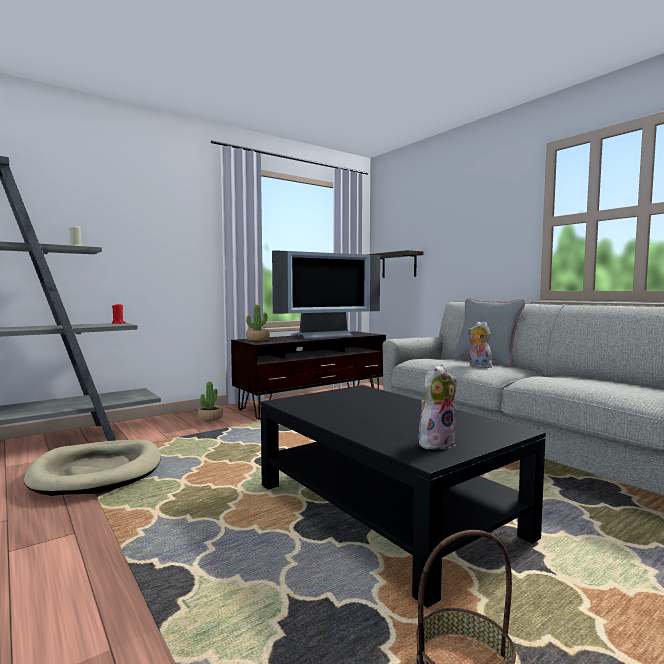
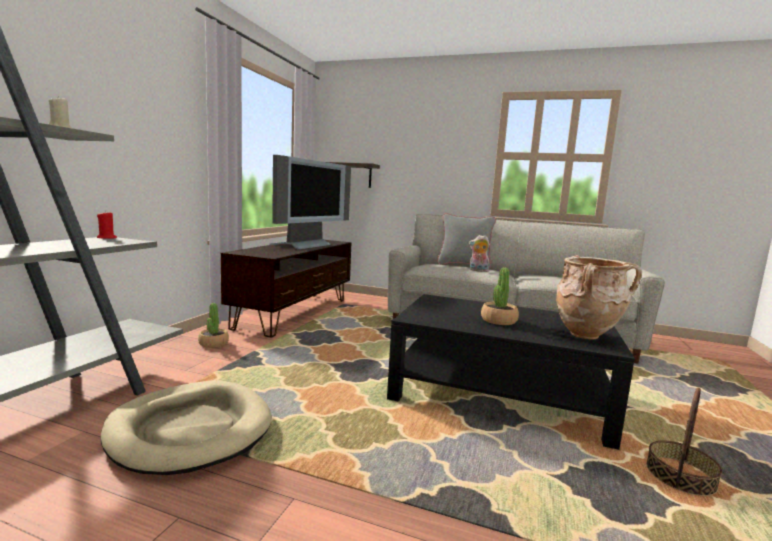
camera: 35 degrees left, 5 degrees up
potted plant [246,305,270,341] -> potted plant moved to [481,268,519,325]
plush toy [418,364,457,450] -> beige vase [556,255,642,340]

